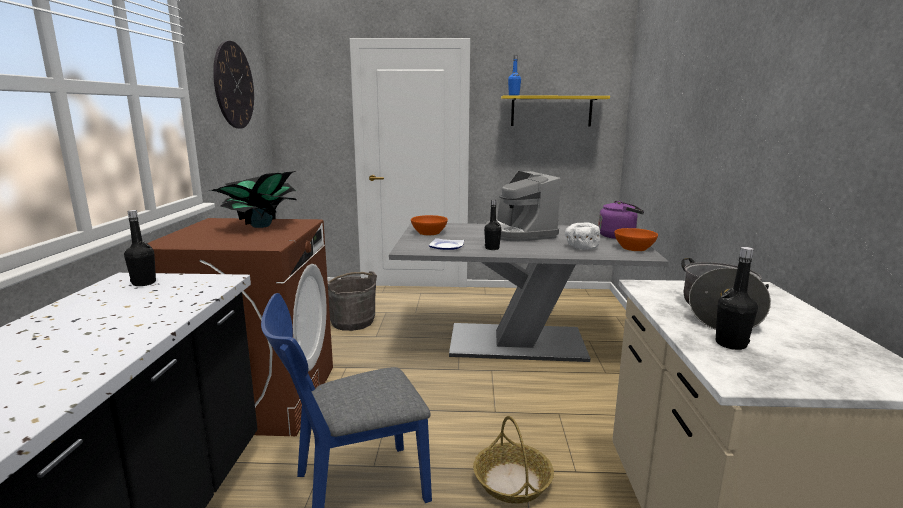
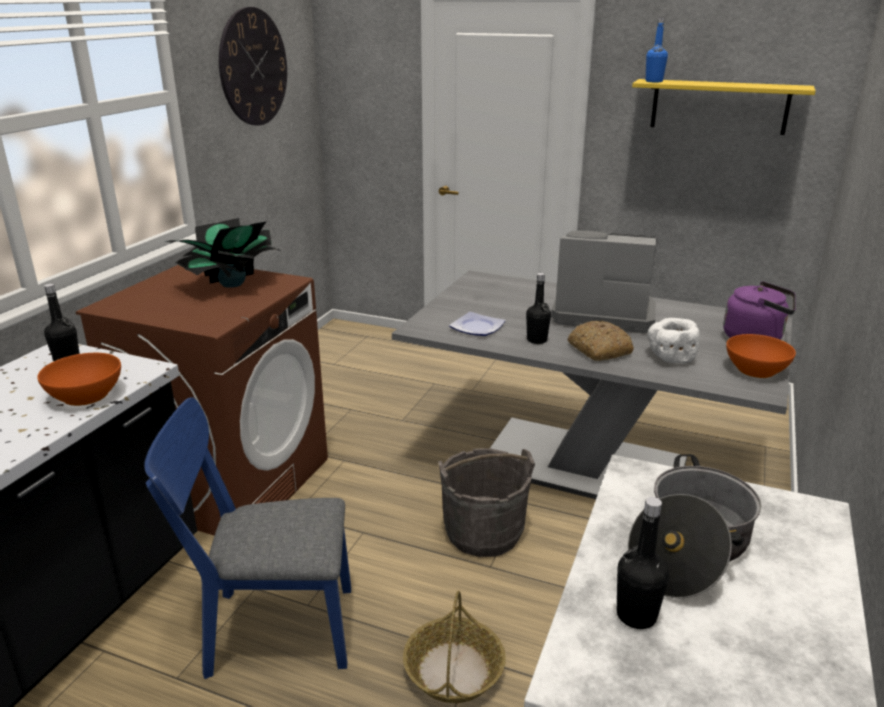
camera: 20 degrees right, 10 degrees up
grey bucket [328,271,377,331] -> grey bucket moved to [438,448,535,557]
orange bowl [411,215,448,235] -> orange bowl moved to [37,353,121,406]
coffee machine [486,171,561,241] -> coffee machine turned 105 degrees clockwise [551,231,657,333]
none -> bread [568,321,634,361]

